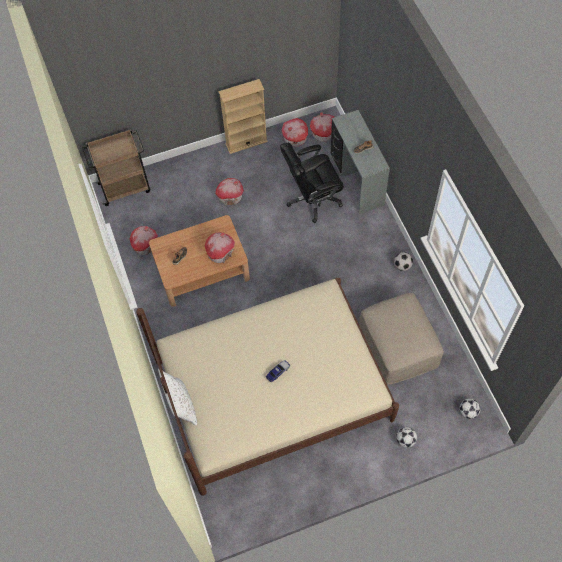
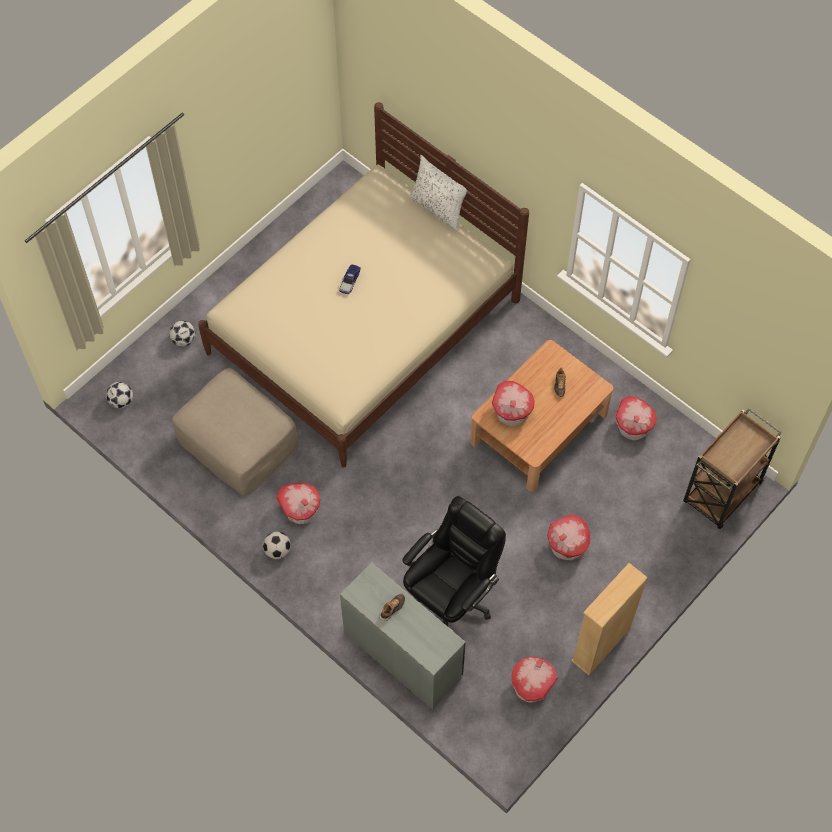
camera: 150 degrees right, 0 degrees up
toy house [310,112,334,142] -> toy house moved to [276,483,320,524]

